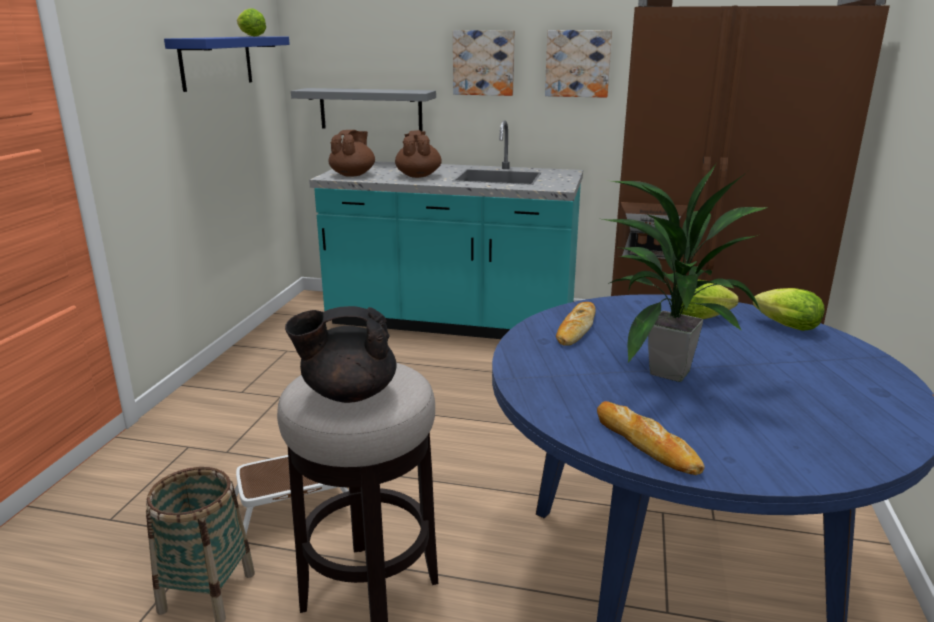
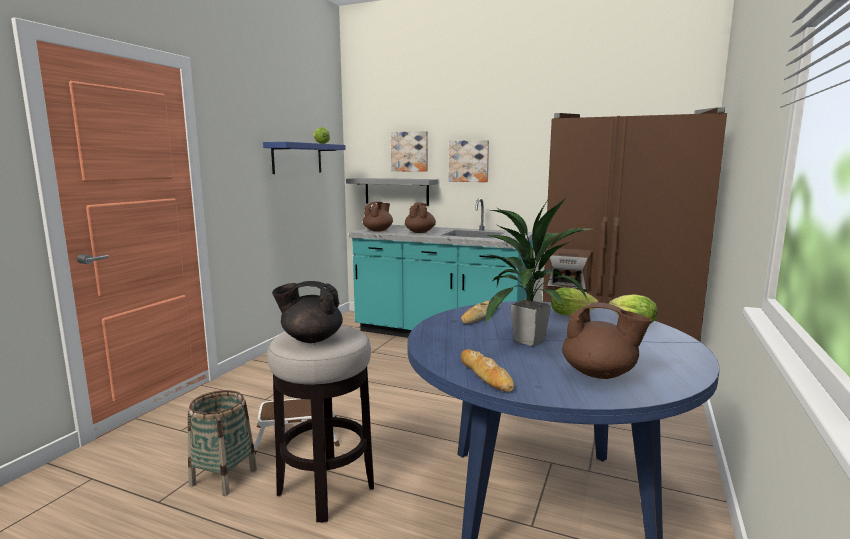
camera: 10 degrees right, 10 degrees down
picture [545,30,612,98] -> picture moved to [391,131,428,172]
none -> brown teapot [562,303,652,379]

